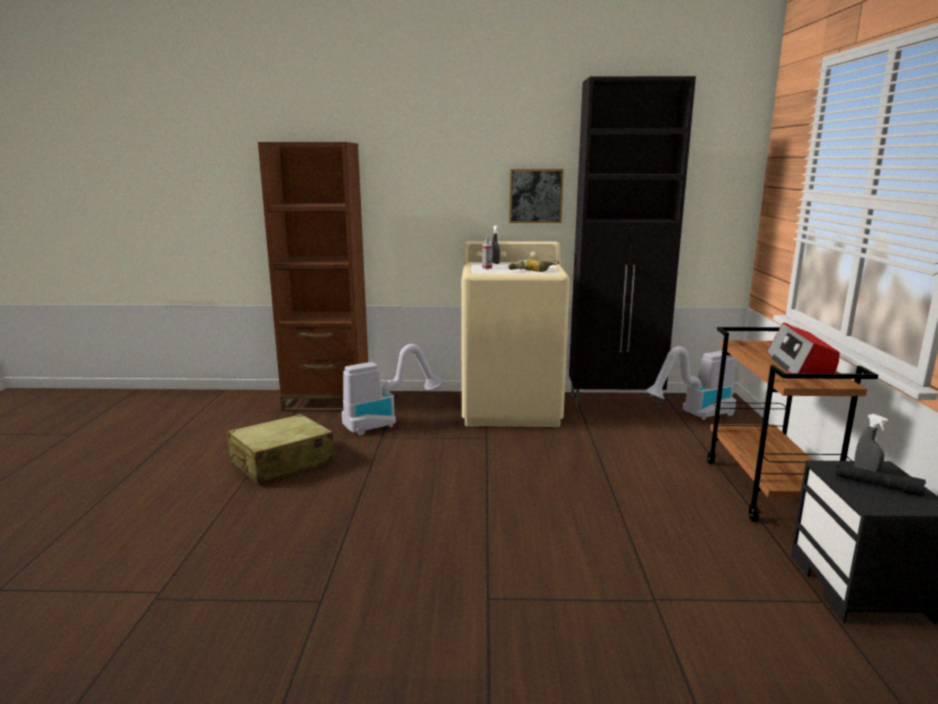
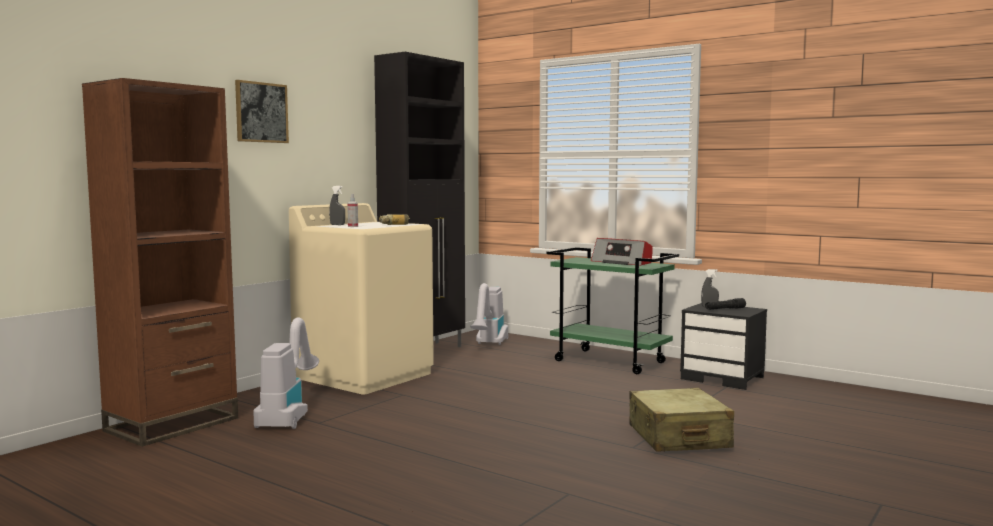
camera: 55 degrees left, 10 degrees down
beige suitcase [227,414,334,484] -> beige suitcase moved to [629,388,734,452]
picture [509,169,564,223] -> picture moved to [235,80,289,143]
brown cart [707,327,878,522] -> green cart [546,247,679,374]

